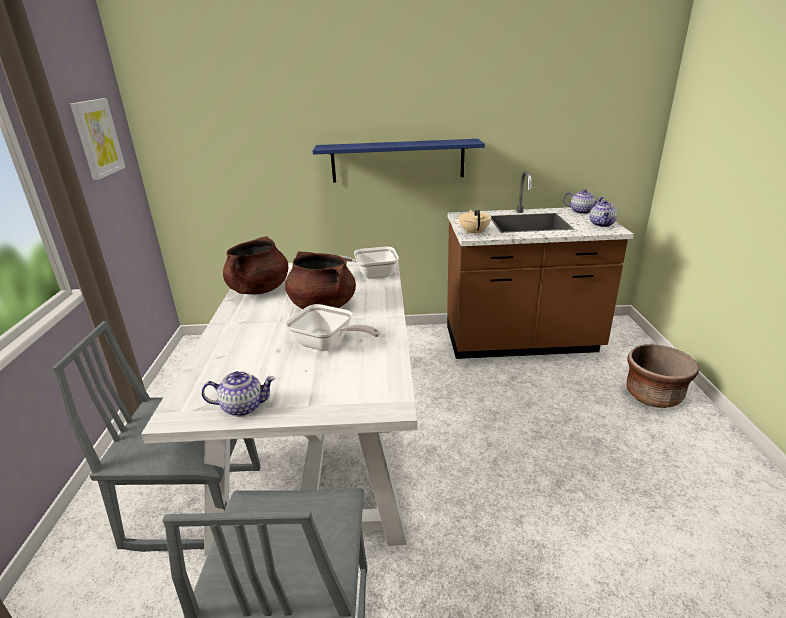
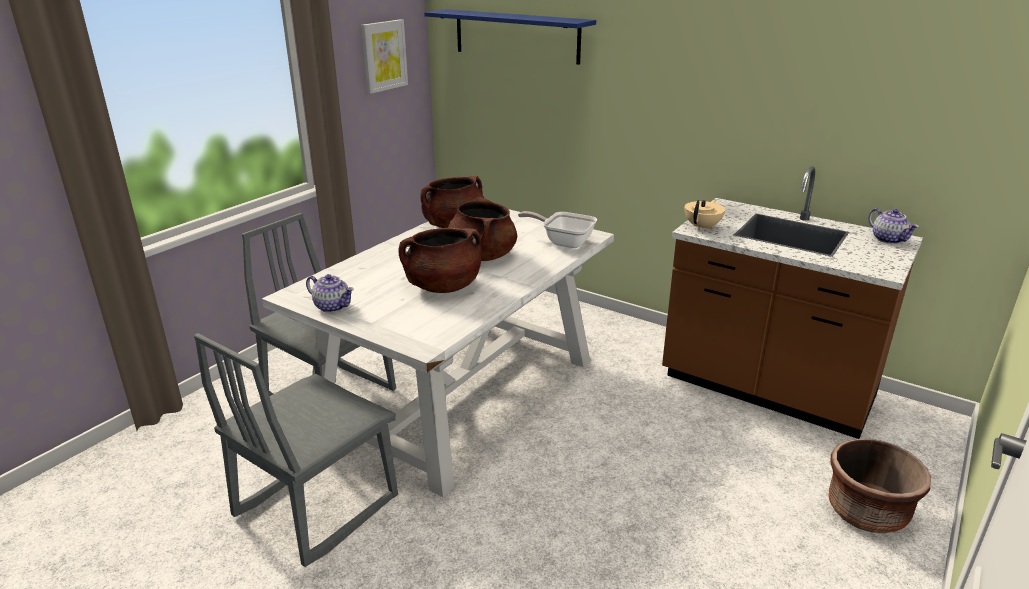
camera: 35 degrees right, 0 degrees up
frying pan [285,304,380,351] -> brown cooking pot [398,228,481,293]
blue shelf [313,139,485,183] -> blue shelf moved to [424,9,596,65]
teapot [590,200,617,227] -> none

